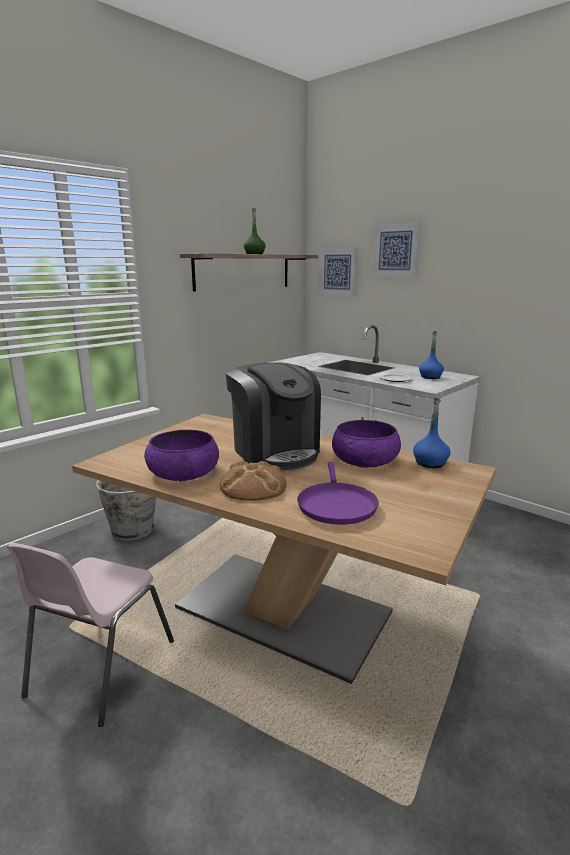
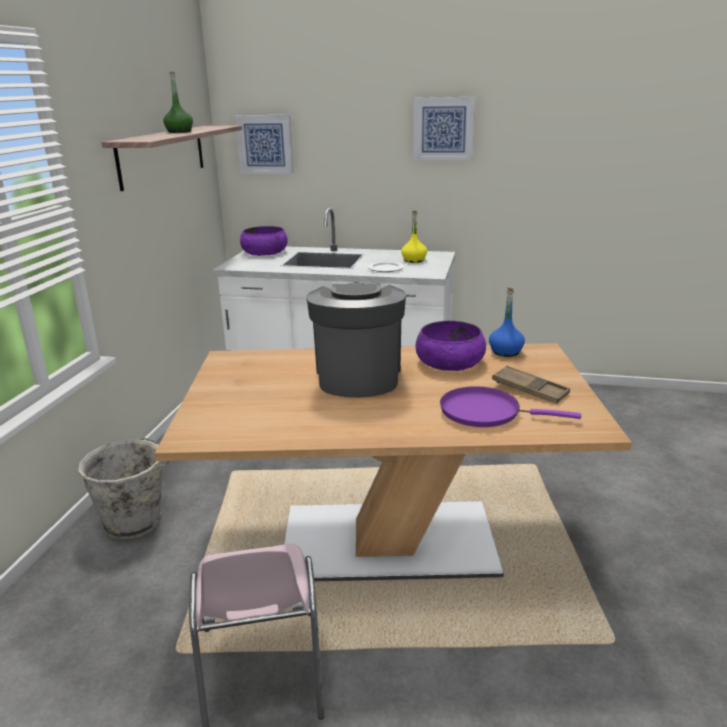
camera: 30 degrees left, 5 degrees up
purple bowl [144,430,219,482] -> purple bowl moved to [240,226,288,256]
bread [220,460,287,501] -> none
coffee machine [225,362,321,470] -> coffee machine turned 120 degrees counterclockwise [307,282,406,398]
purple frying pan [297,462,379,525] -> purple frying pan turned 135 degrees clockwise [440,386,581,427]
picture [372,222,421,277] -> picture moved to [413,97,475,161]
blue bottle [419,331,444,379] -> yellow bottle [401,211,427,263]
none -> brown tray [492,366,570,404]

